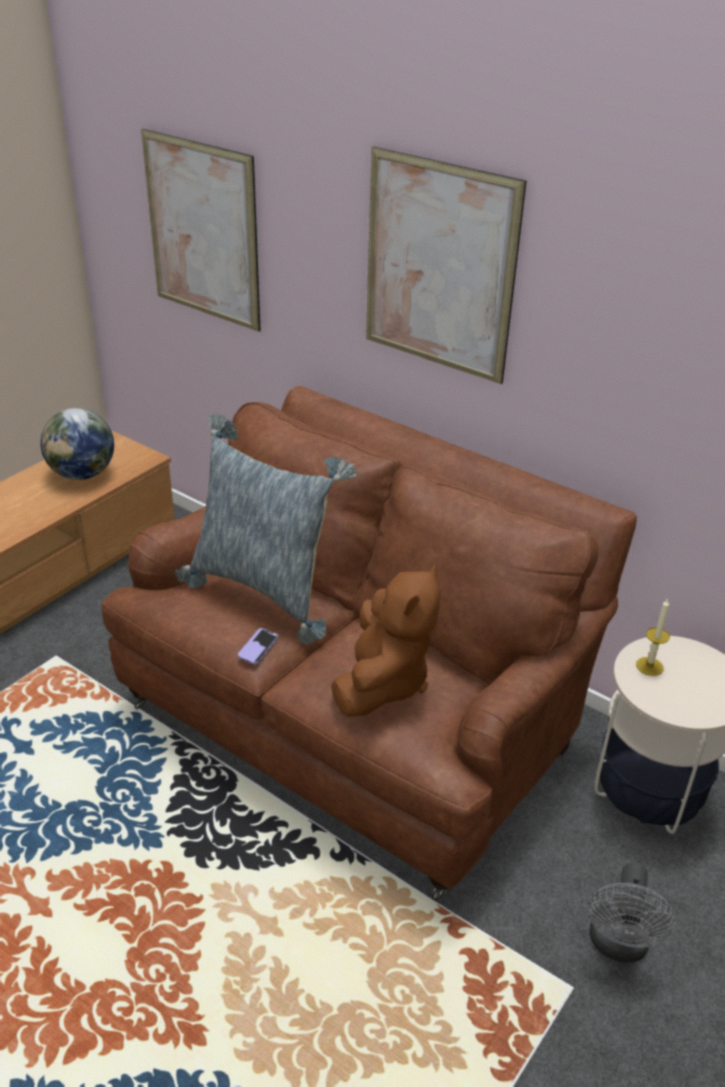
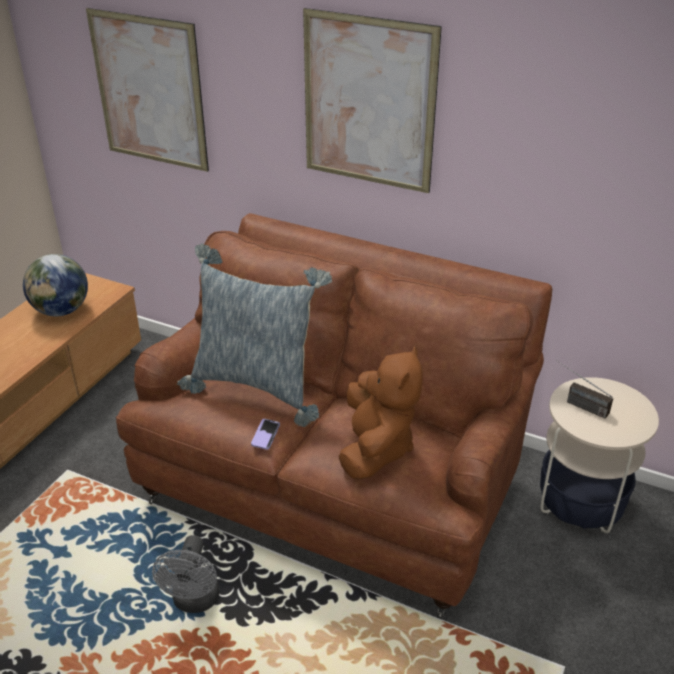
camera: 10 degrees left, 0 degrees up
grey fan [588,863,675,962] -> grey fan moved to [152,535,220,613]
candle [636,599,670,676] -> radio [556,360,613,419]

